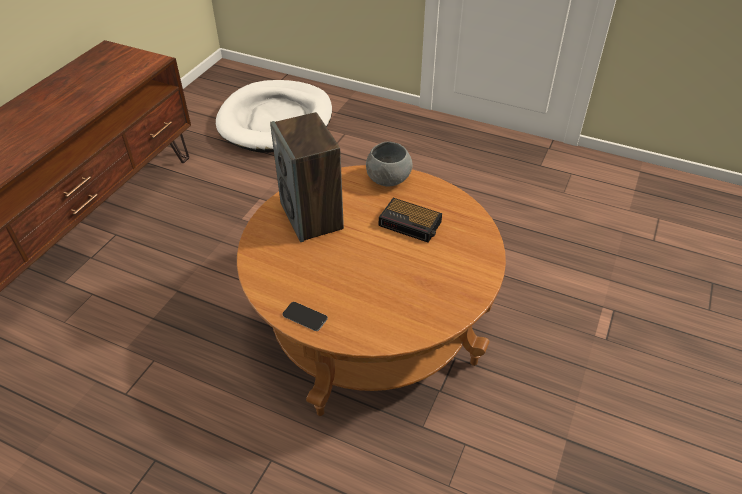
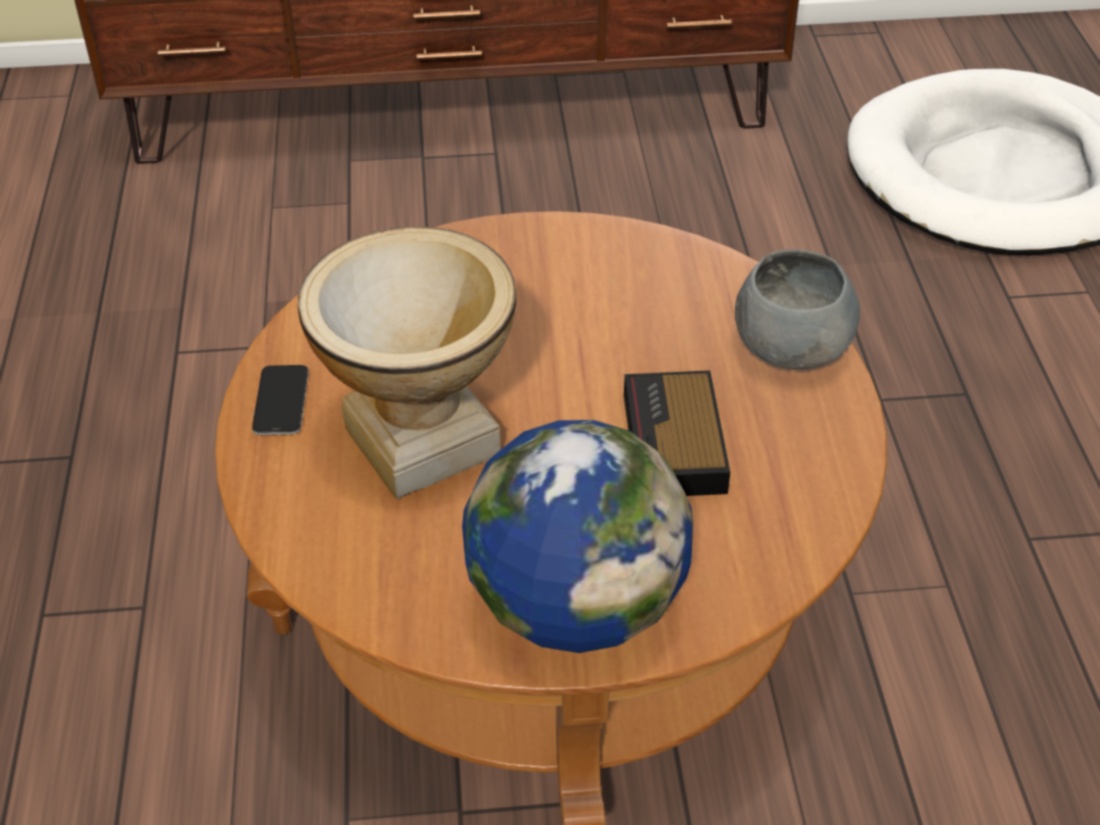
camera: 60 degrees right, 0 degrees up
speaker [270,112,344,242] -> none
none -> vase [298,227,516,499]
none -> globe [462,420,693,653]

